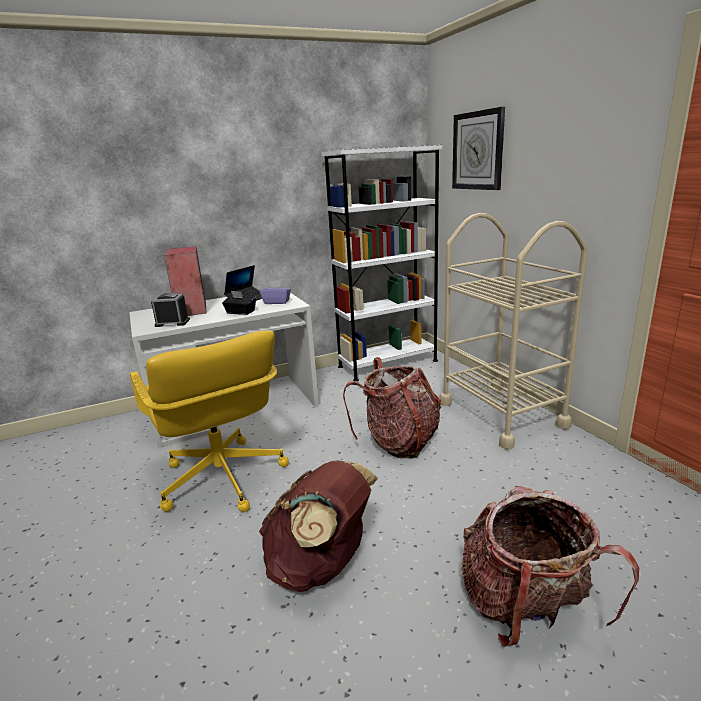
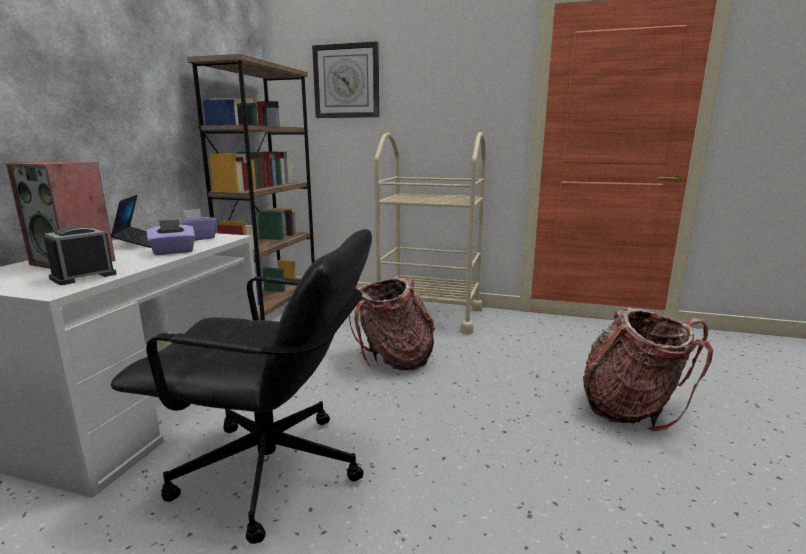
camera: 50 degrees left, 5 degrees down
yellow office chair [130,330,289,512] -> black office chair [111,229,372,544]
black tissue box [222,291,256,315] -> purple tissue box [146,219,195,255]
brown backpack [259,460,378,592] -> none
white bookcase [321,145,442,381] -> brown bookcase [187,54,315,320]

